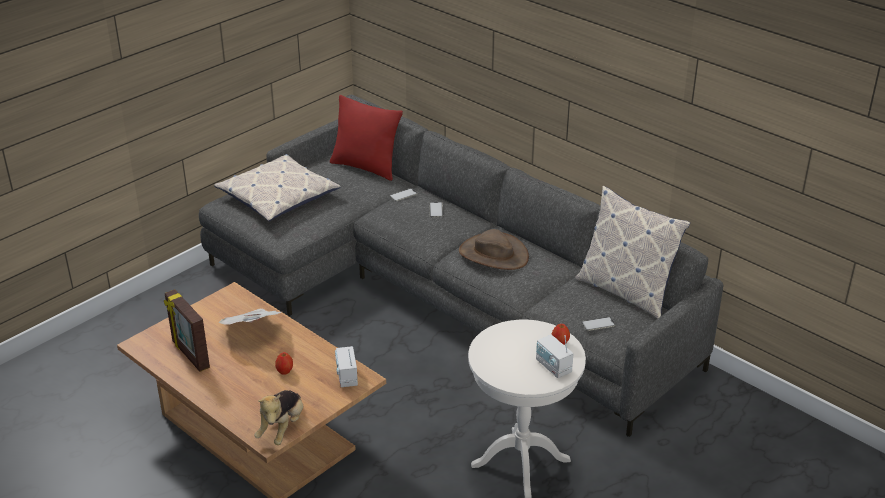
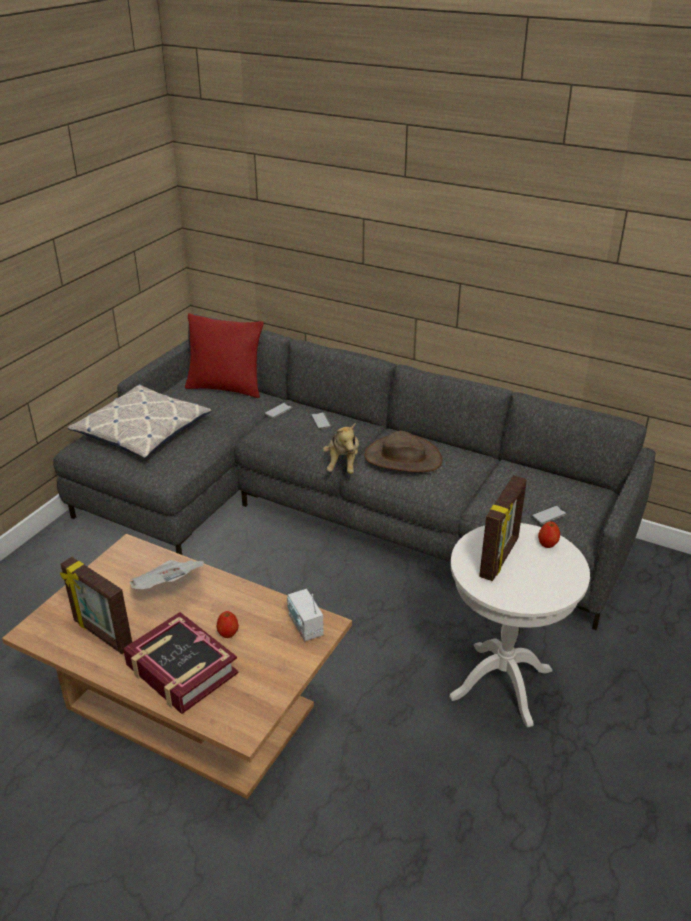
camera: 15 degrees left, 0 degrees up
plush toy [254,390,303,445] -> plush toy moved to [323,423,359,474]
radio [536,334,573,378] -> none
pillow [575,186,690,319] -> none
none -> book [123,612,238,714]
none -> picture frame [479,475,527,581]

